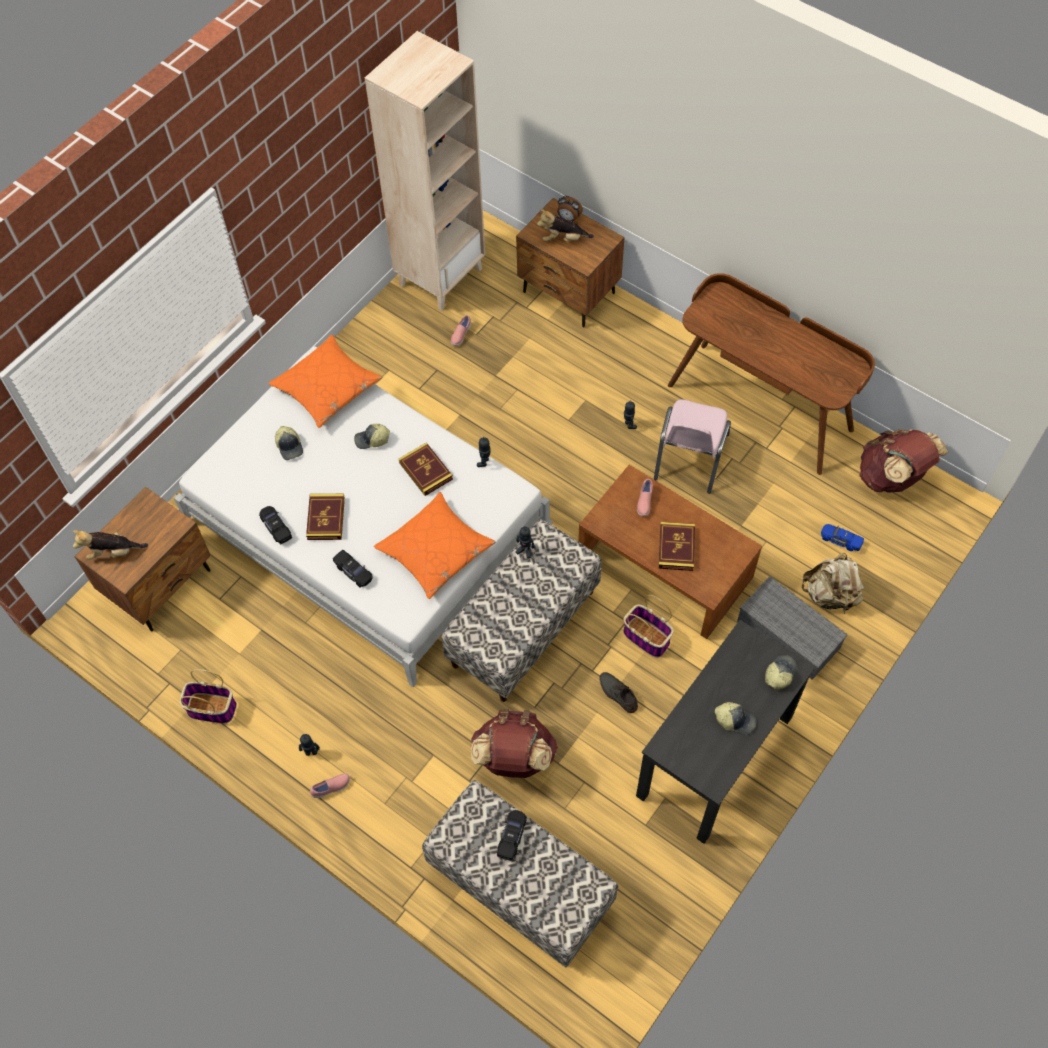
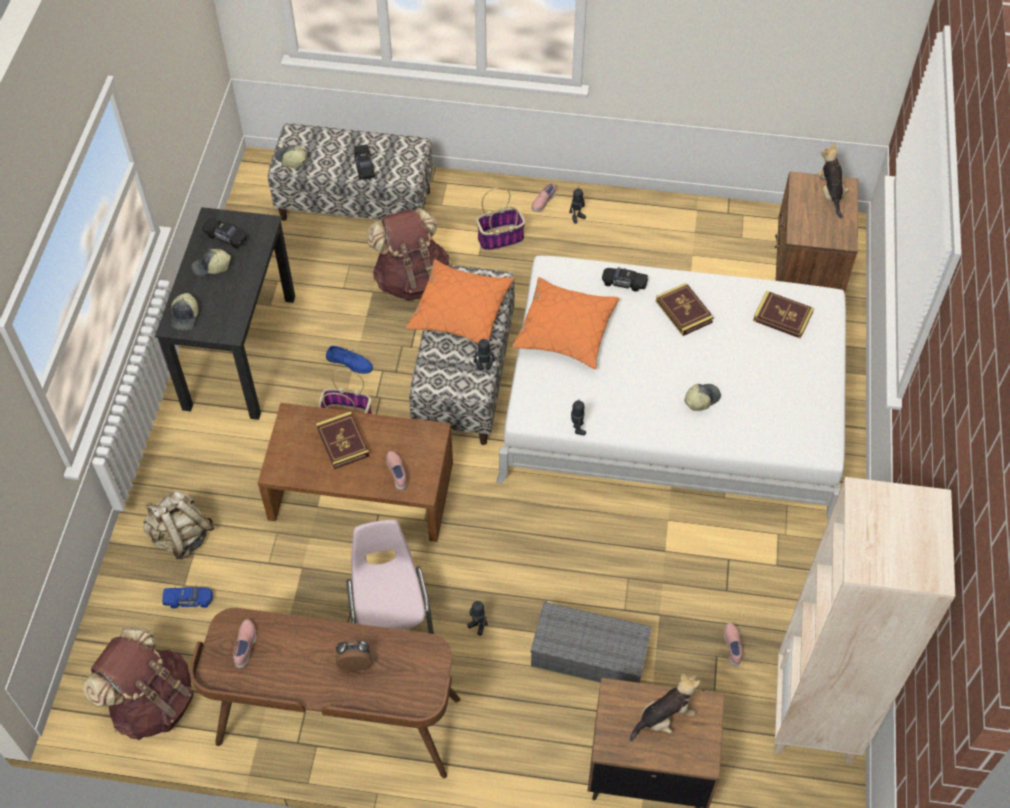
camera: 150 degrees right, 5 degrees down
plush toy [72,530,148,560] -> plush toy turned 60 degrees counterclockwise [818,142,849,218]
basket [180,669,237,723] -> basket moved to [476,187,525,251]
black toy car [259,506,292,545] -> black toy car moved to [203,218,247,249]
orange pillow [269,335,383,428] -> orange pillow moved to [406,259,514,344]
cap [275,426,303,460] -> cap moved to [275,145,306,169]
book [399,442,453,496] -> book moved to [753,291,814,339]
alarm clock [557,196,583,222] -> alarm clock moved to [336,641,371,671]
grey shoe [599,672,638,713] -> blue shoe [326,346,373,374]
grey storage box [737,576,847,680] -> grey storage box moved to [531,602,652,683]
none -> pink shoe [233,619,256,668]

